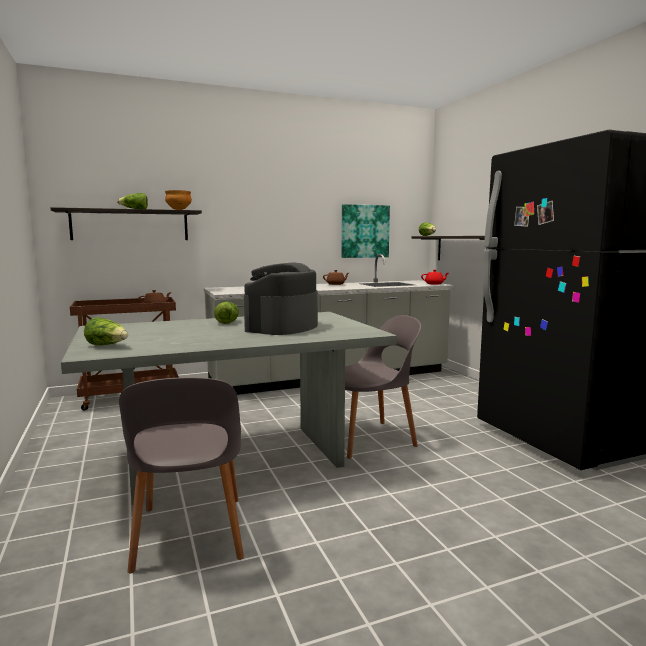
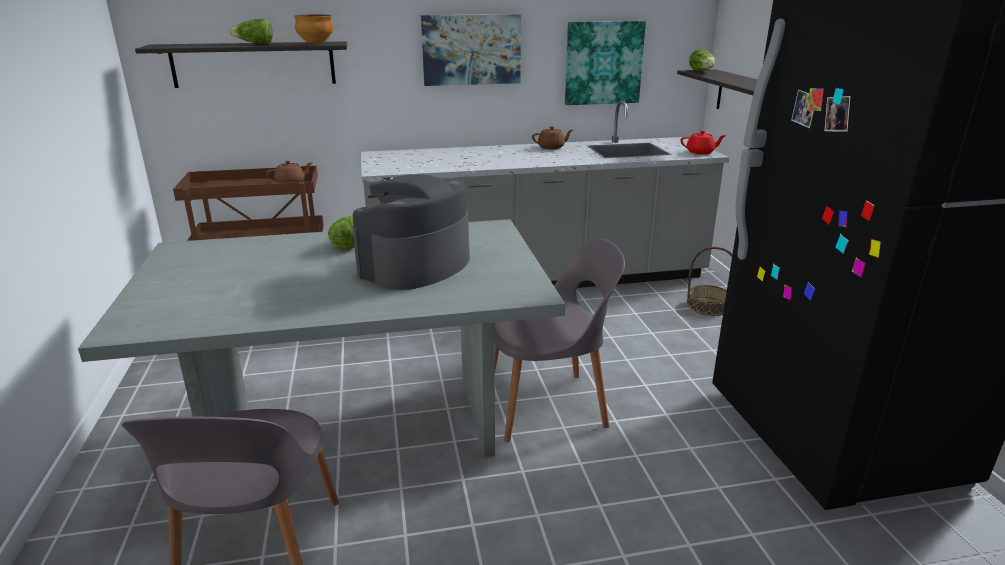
camera: 10 degrees right, 15 degrees up
lettuce [84,318,128,346] -> none
none -> picture [421,14,521,86]
none -> basket [687,247,733,316]

